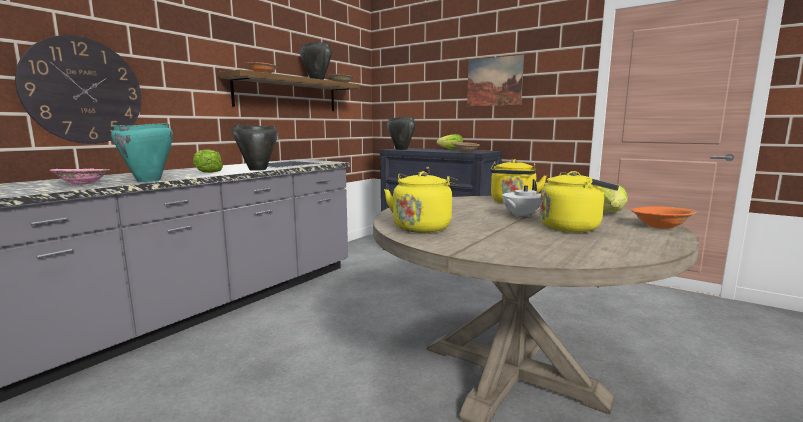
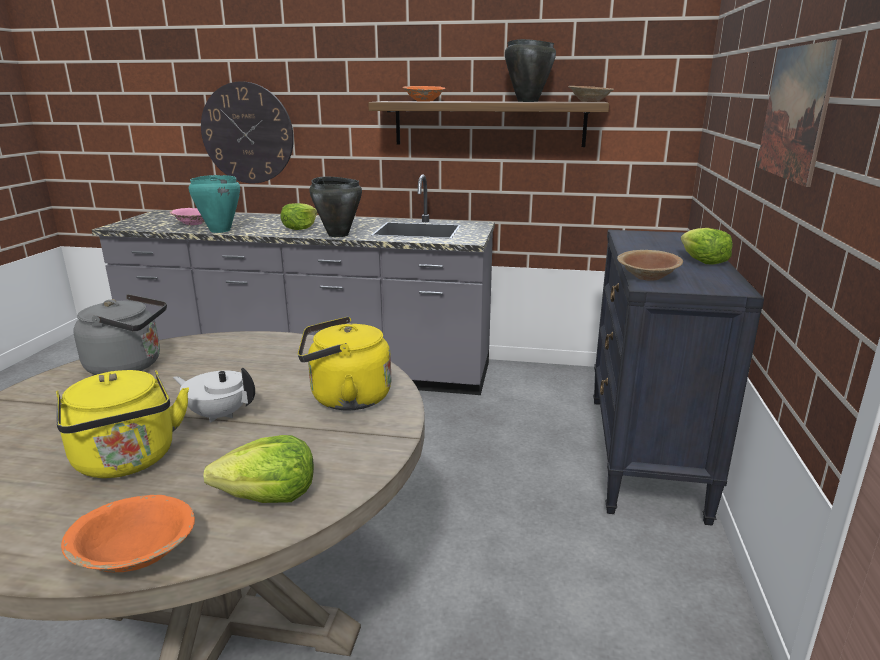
camera: 65 degrees right, 10 degrees up
yellow kettle [384,171,459,233] -> grey kettle [73,294,167,375]
black cooking pot [387,117,416,150] -> none

